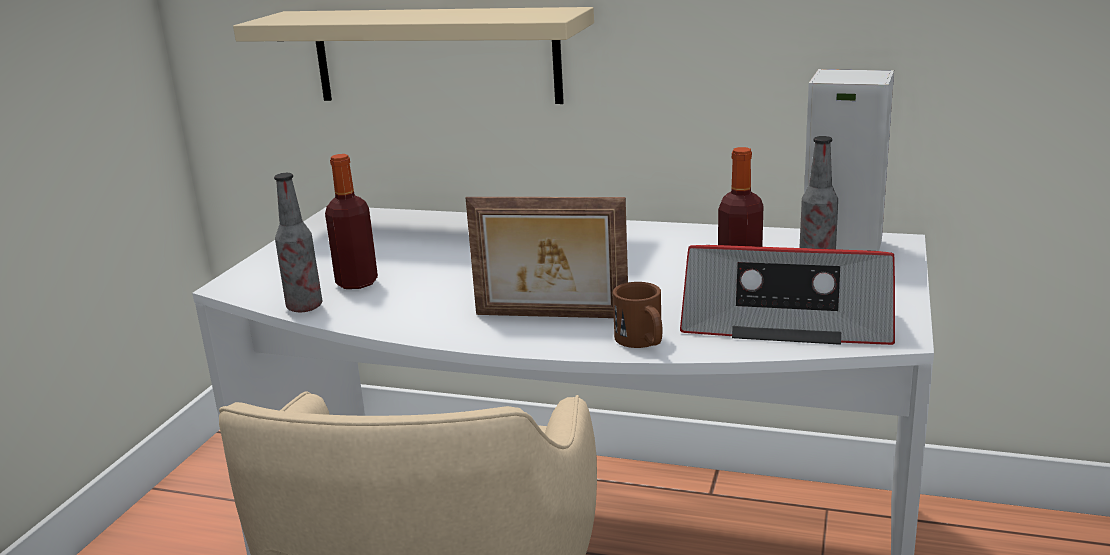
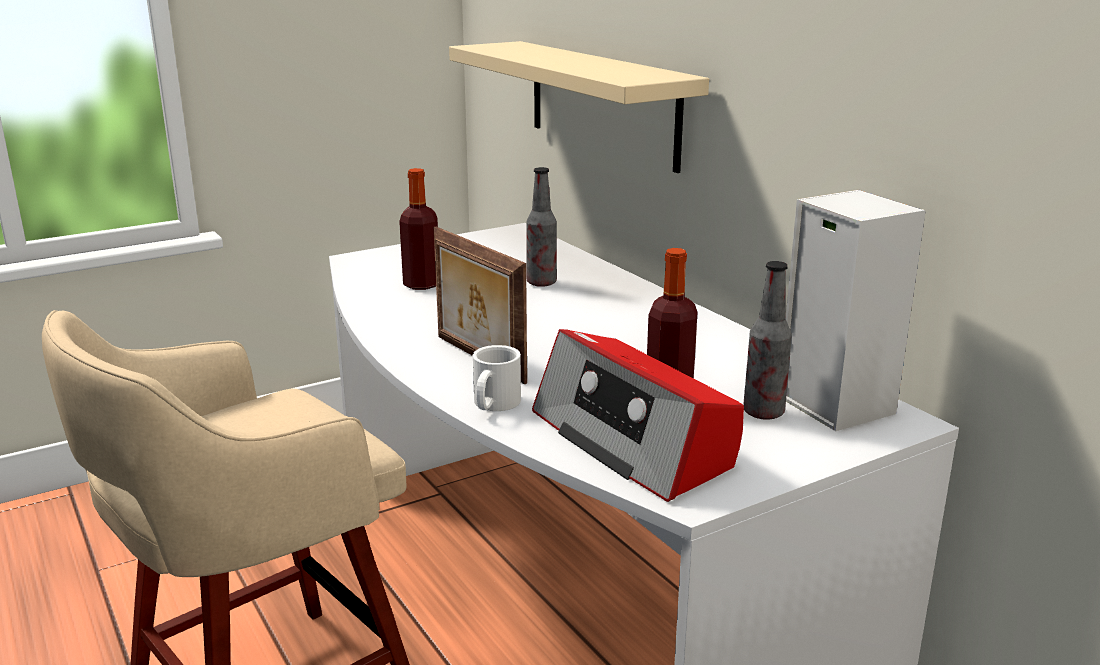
camera: 40 degrees right, 0 degrees up
bottle [274,173,322,312] -> bottle moved to [526,167,557,287]
brown mug [613,282,662,348] -> white mug [473,345,521,411]

